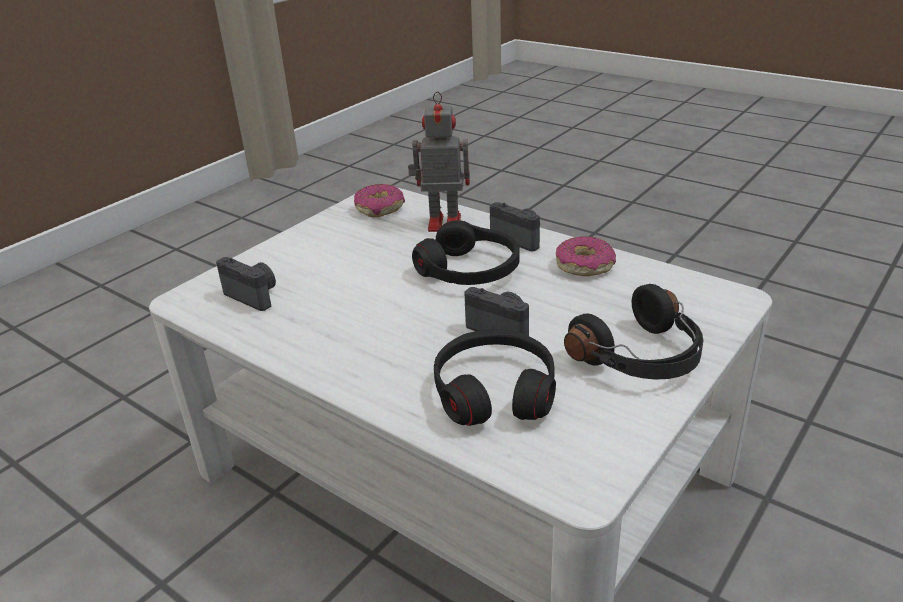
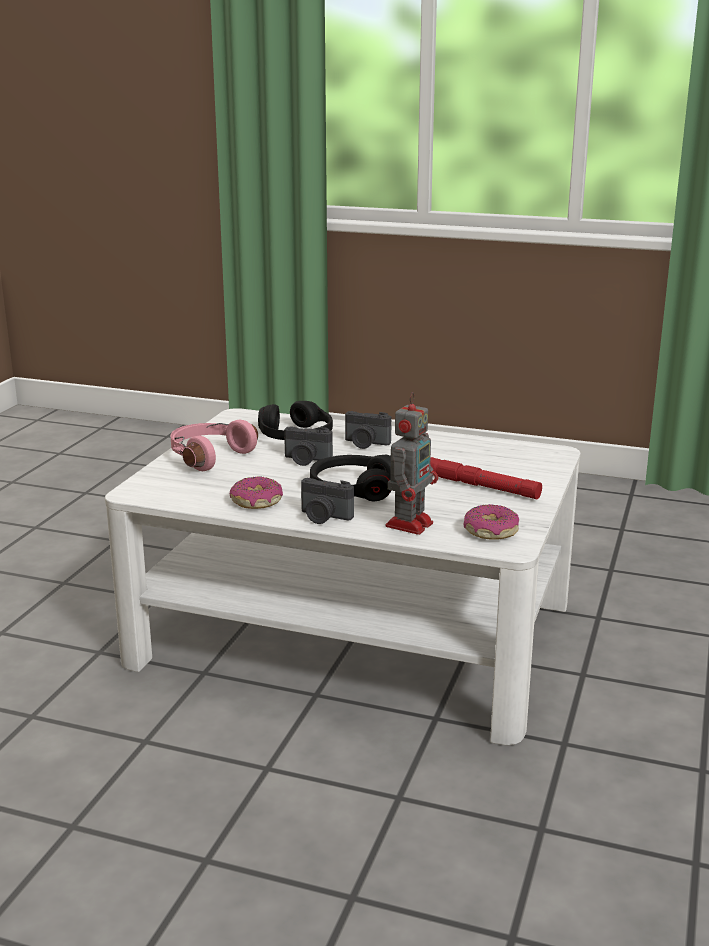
camera: 160 degrees right, 10 degrees down
camera [216,257,276,311] -> camera moved to [345,411,391,449]
toy robot [408,91,470,232] -> toy robot turned 45 degrees counterclockwise [386,392,438,535]
black headphones [564,284,704,380] -> pink headphones [171,420,258,471]
none -> red flashlight [430,457,542,499]

